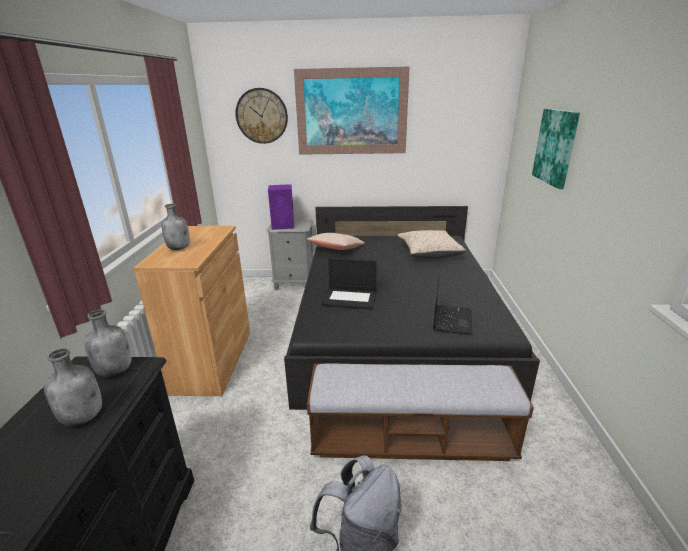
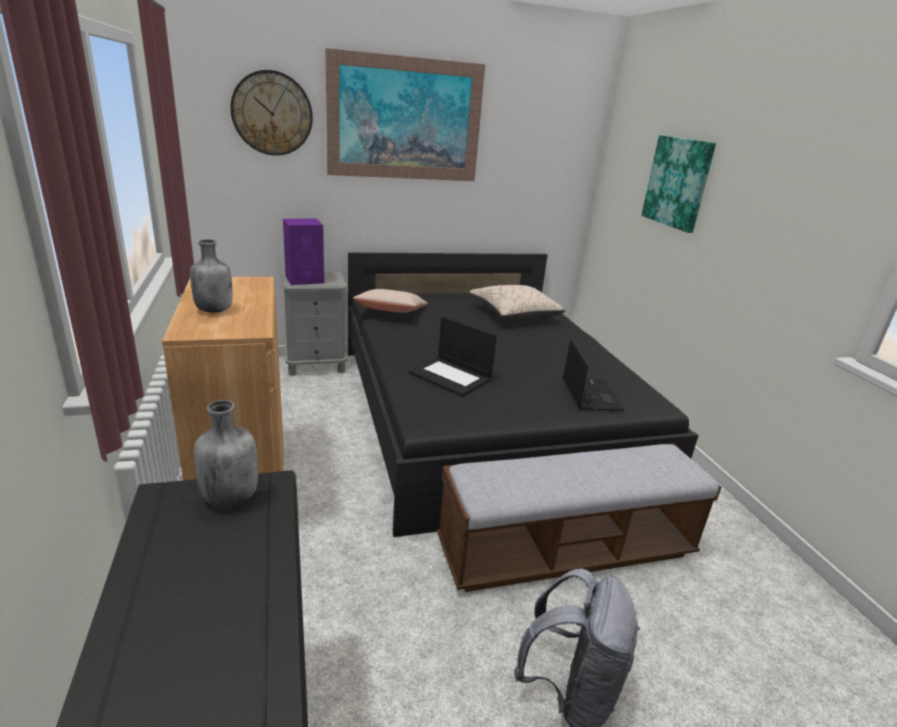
camera: 20 degrees left, 0 degrees up
grey bottle [44,348,102,426] -> none
laptop [322,258,377,310] -> laptop turned 45 degrees clockwise [409,316,497,397]

